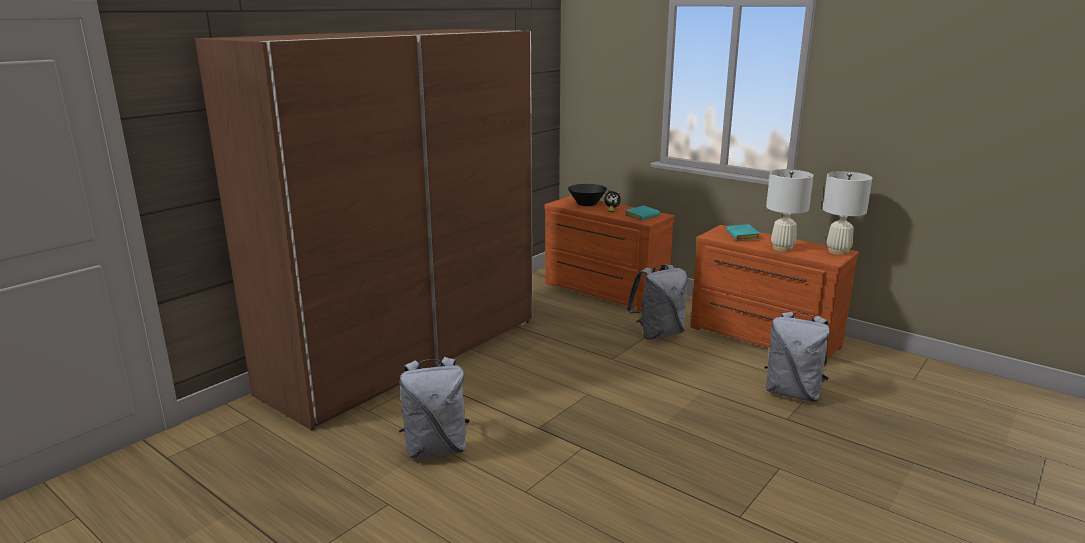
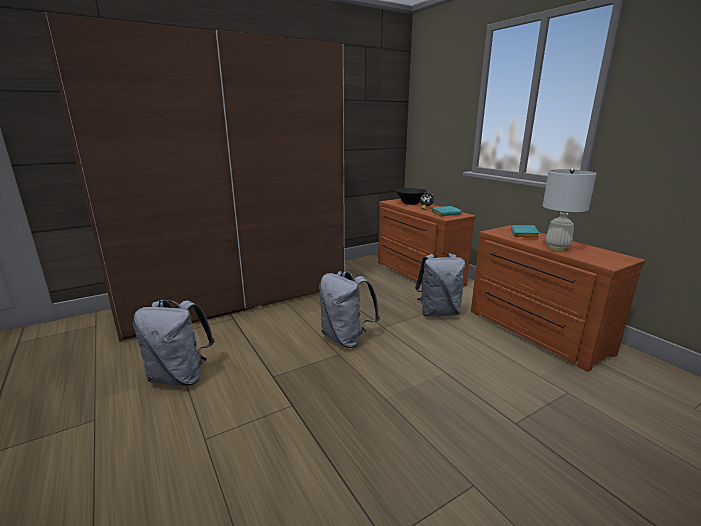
camera: 20 degrees right, 0 degrees up
grey backpack [764,312,830,401] -> grey backpack moved to [319,271,380,348]
white table lamp [822,171,872,255] -> none

